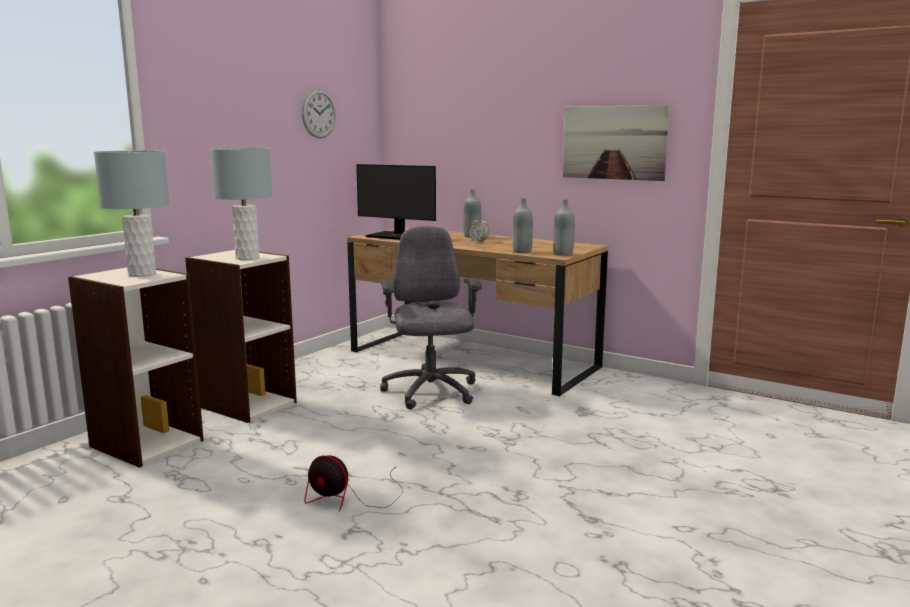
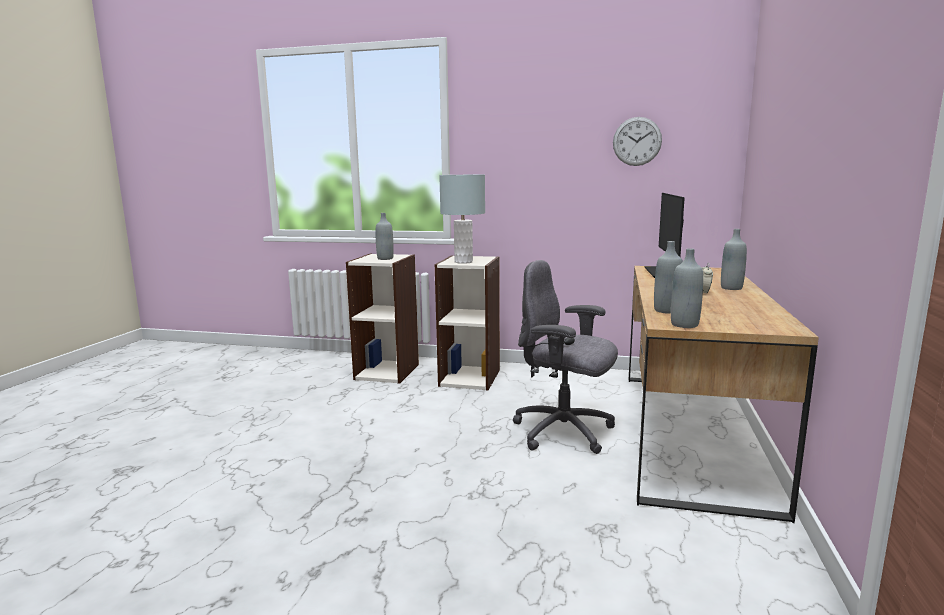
camera: 70 degrees right, 0 degrees up
grey table lamp [94,150,170,277] -> grey bottle [375,213,394,260]
fan [304,455,403,511] -> none
grey office chair [380,226,482,409] -> grey office chair turned 120 degrees counterclockwise [513,260,618,454]
picture [563,105,670,181] -> none

